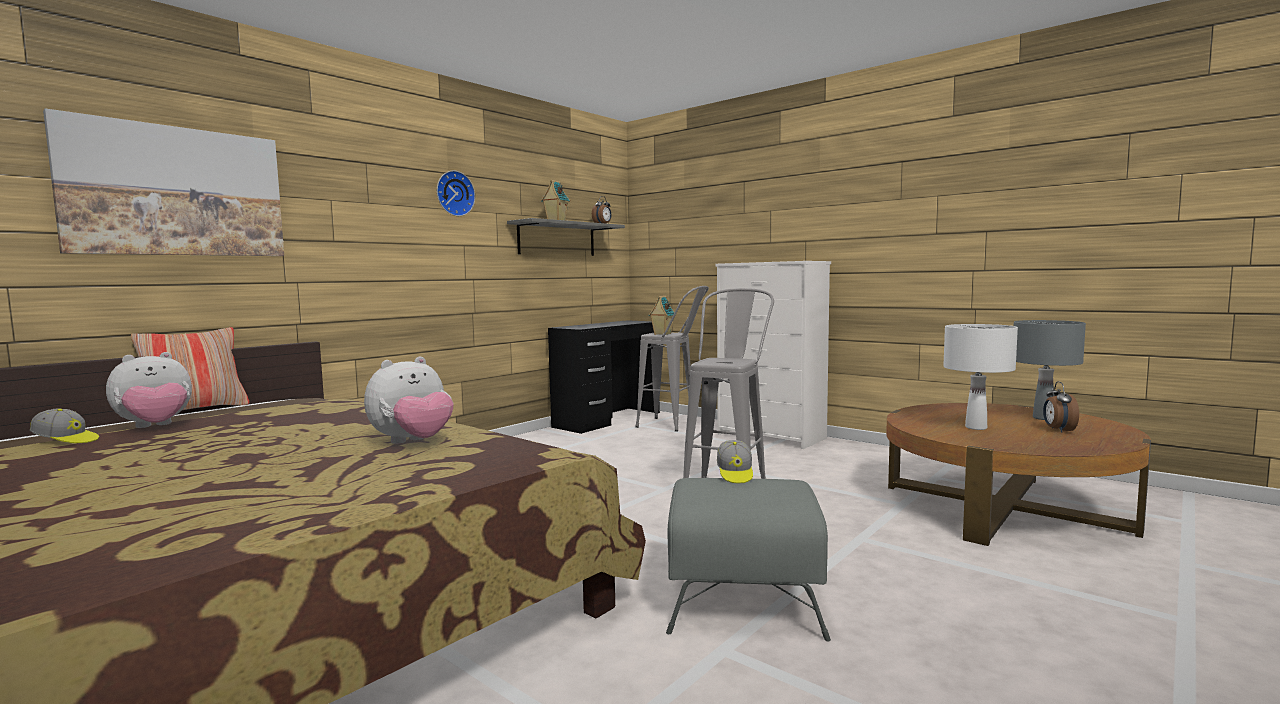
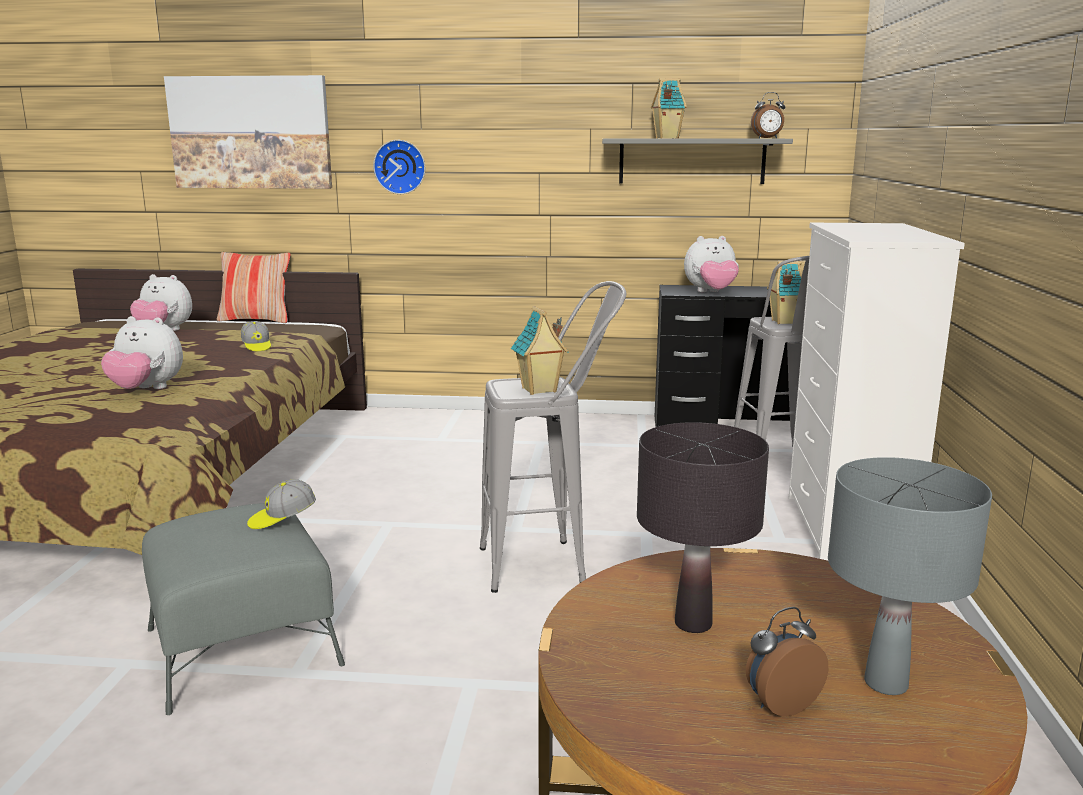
camera: 55 degrees right, 10 degrees up
cap [30,409,99,443] -> cap moved to [241,321,271,351]
wall clock [437,170,475,216] -> wall clock moved to [373,140,425,194]
white table lamp [943,324,1018,430] -> black table lamp [637,422,769,633]
none -> toy house [511,306,569,395]
none -> plush toy [684,236,739,292]

